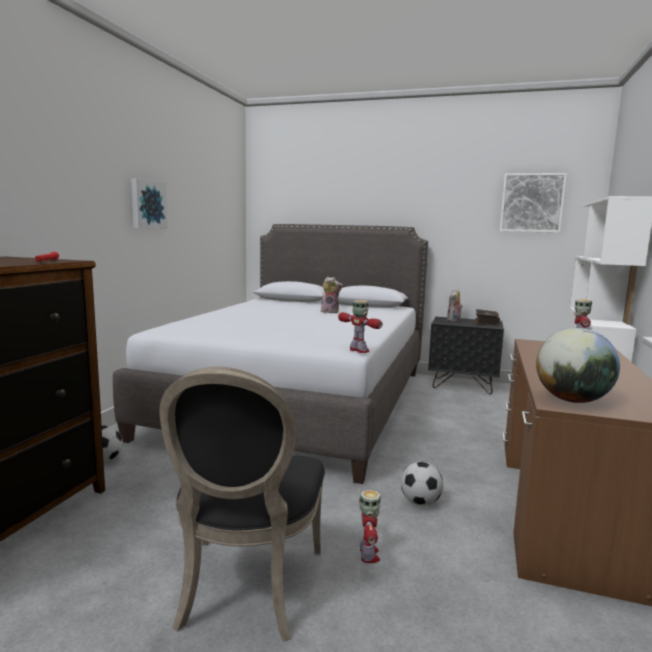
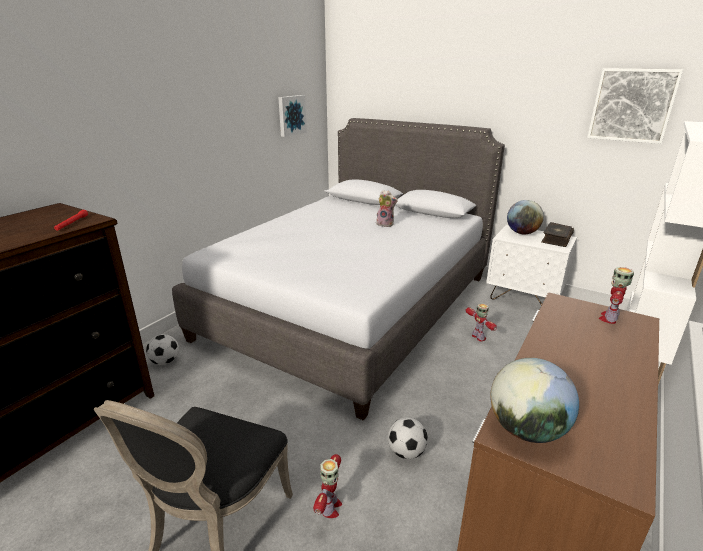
camera: 15 degrees right, 15 degrees up
picture [131,178,168,229] -> picture moved to [278,95,307,137]
toy robot [338,300,382,353] -> toy robot moved to [466,304,497,341]
black nightstand [428,317,504,394] -> white nightstand [486,225,577,306]
plush toy [447,288,463,321] -> globe [507,200,544,234]

